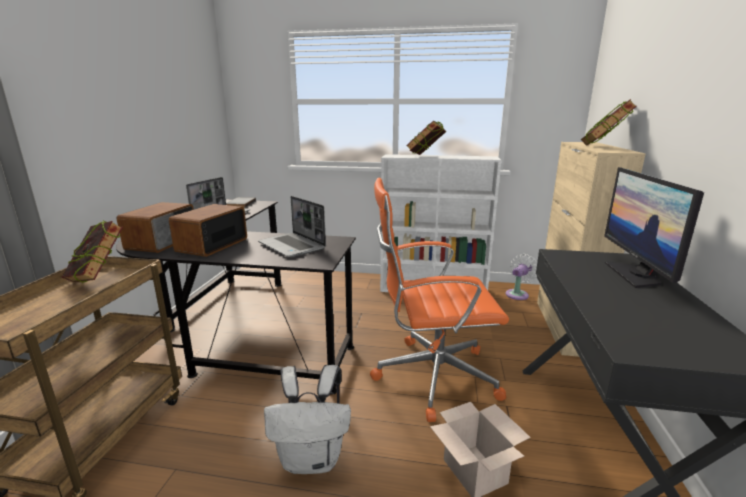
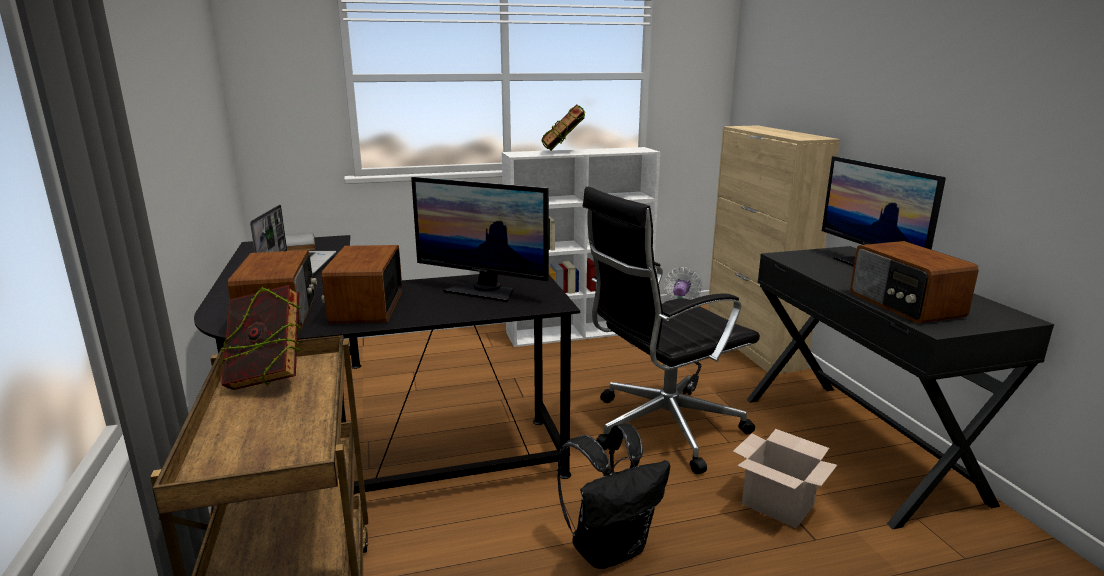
camera: 25 degrees left, 0 degrees up
laptop [258,196,326,257] -> monitor [411,177,549,302]
white backpack [264,365,351,474] -> black backpack [557,424,670,569]
orange office chair [370,178,509,422] -> black office chair [583,187,760,474]
book [581,99,637,146] -> none
none -> radio [850,241,979,323]

